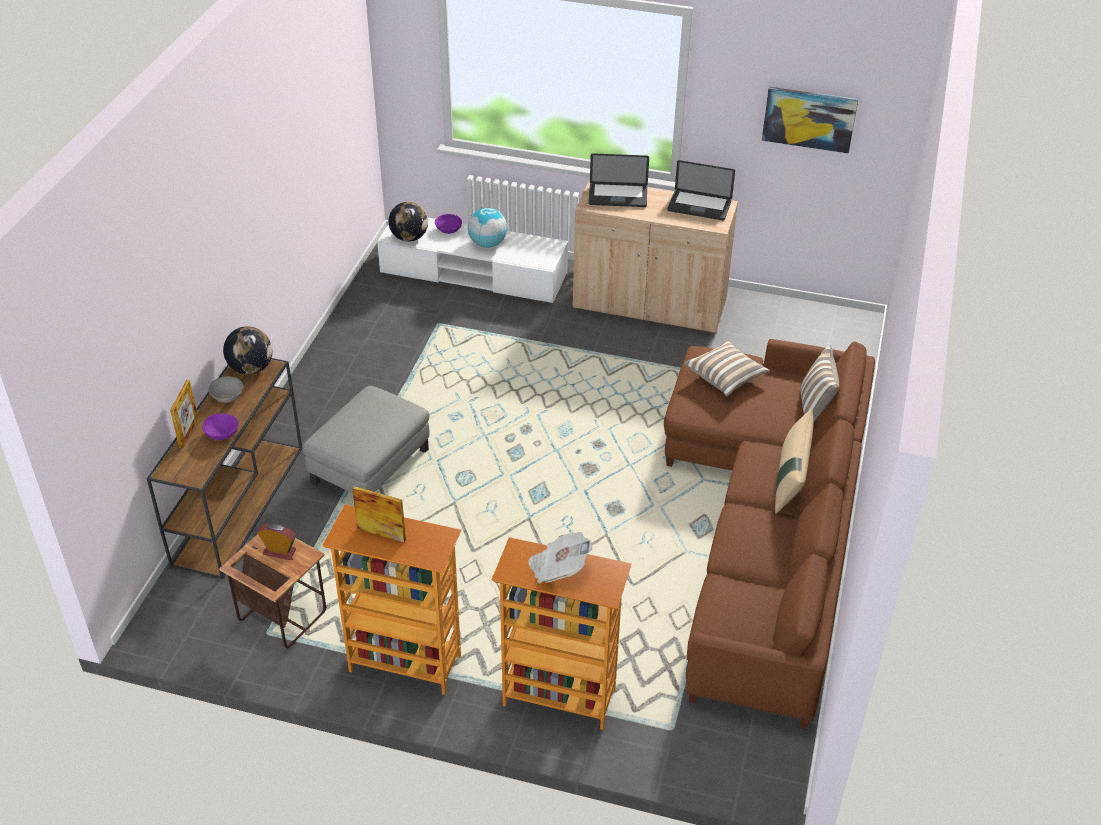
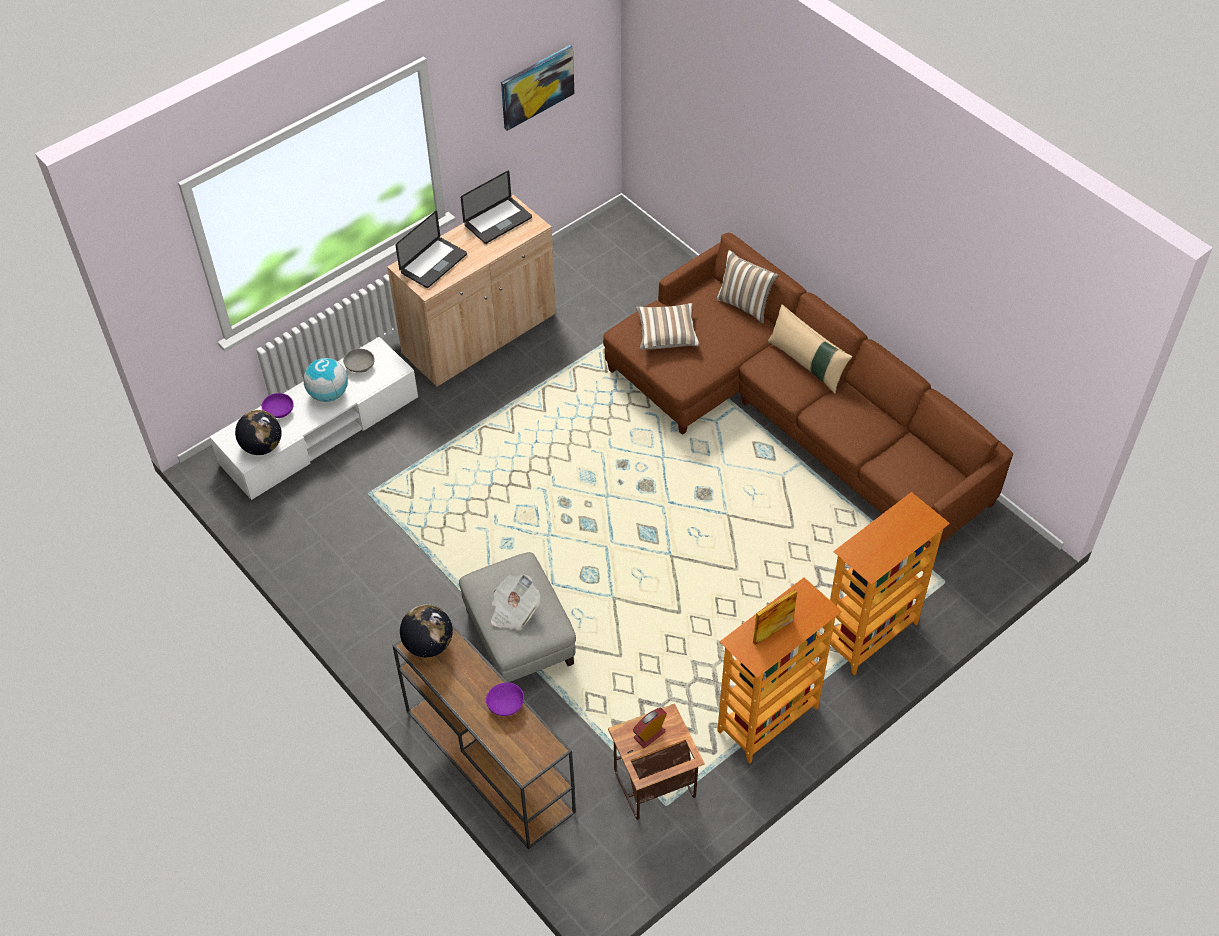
camera: 55 degrees left, 10 degrees up
picture frame [170,380,198,449] -> none
grey bowl [208,376,243,403] -> grey bowl moved to [343,349,375,373]
newspaper [528,532,592,584] -> newspaper moved to [491,574,540,630]

